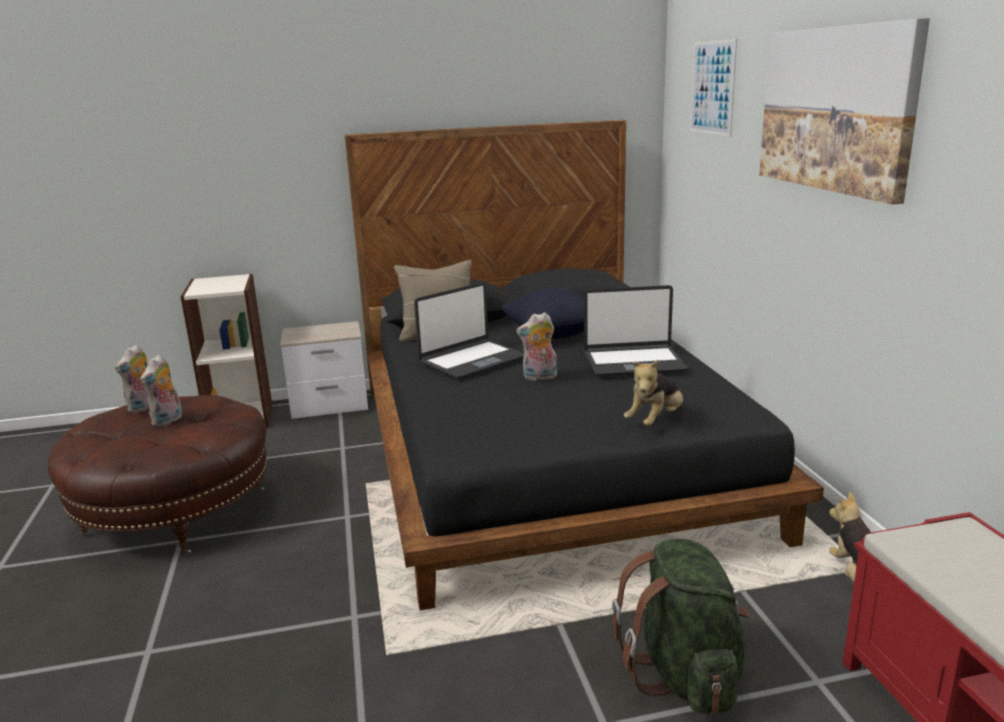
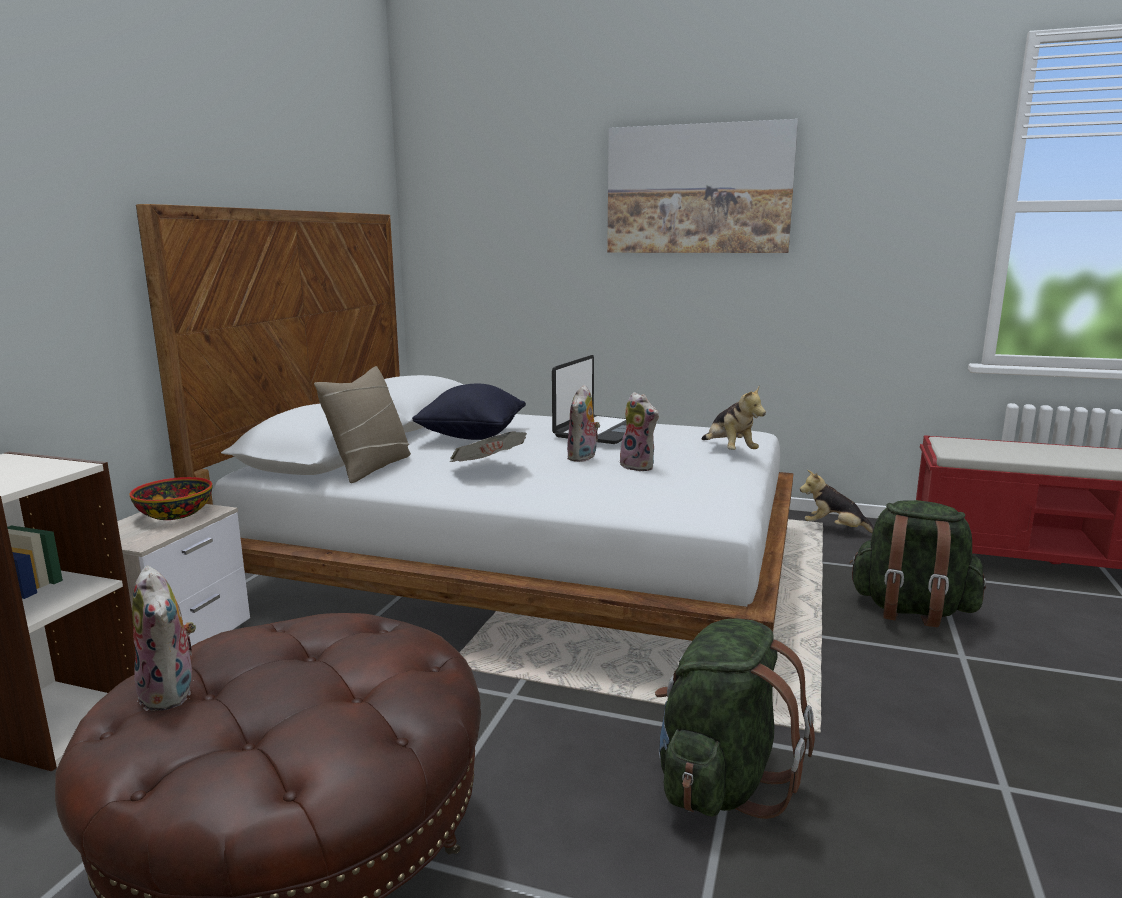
camera: 60 degrees left, 5 degrees down
plush toy [140,354,182,427] -> plush toy moved to [620,392,659,471]
black bed [345,120,824,611] -> white bed [136,204,794,641]
laptop [414,282,524,379] -> newspaper [450,431,527,462]
picture [690,39,737,136] -> none
none -> bowl [129,477,213,520]
none -> green backpack [655,618,815,819]

